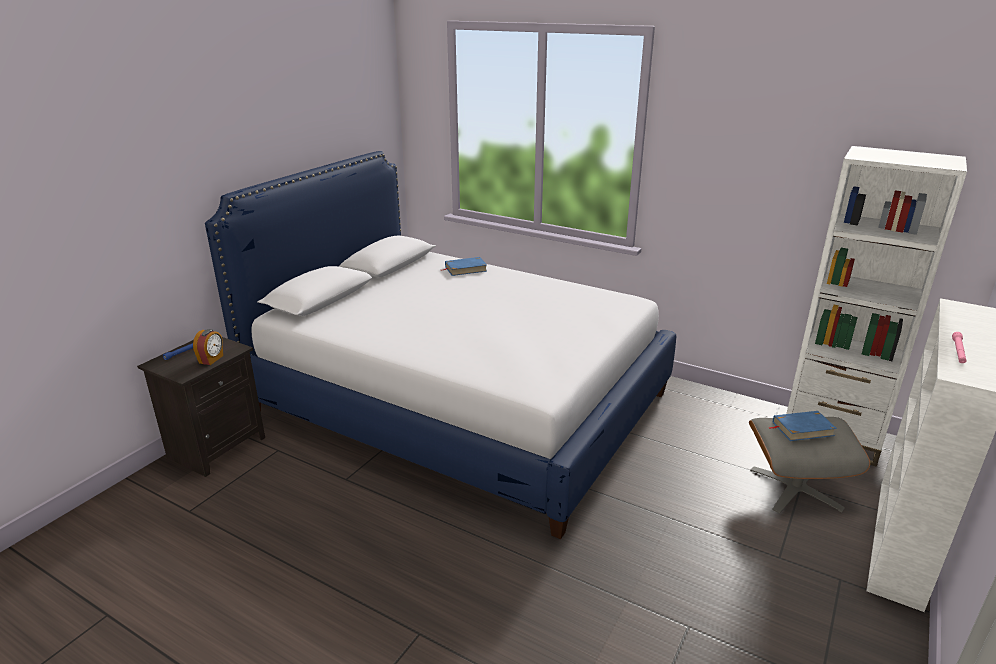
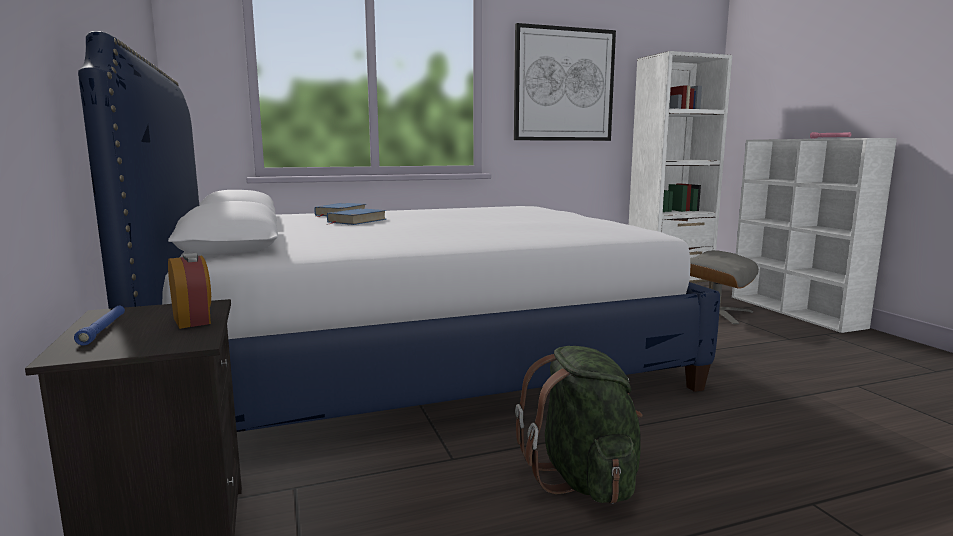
camera: 50 degrees left, 15 degrees down
blue book [768,411,837,441] -> blue book moved to [327,208,387,225]
none -> picture [514,23,616,141]
none -> green backpack [515,346,642,504]

